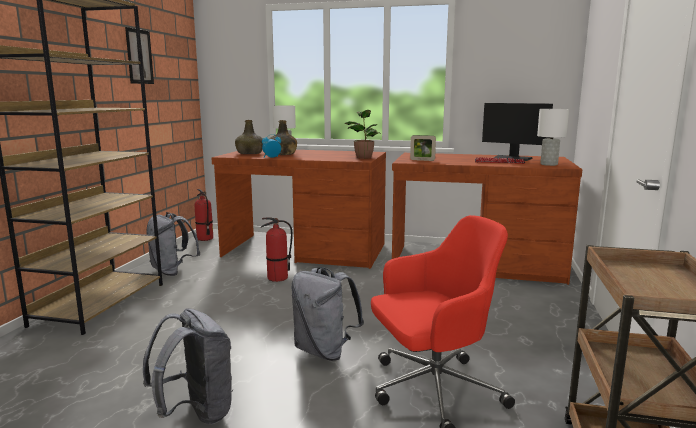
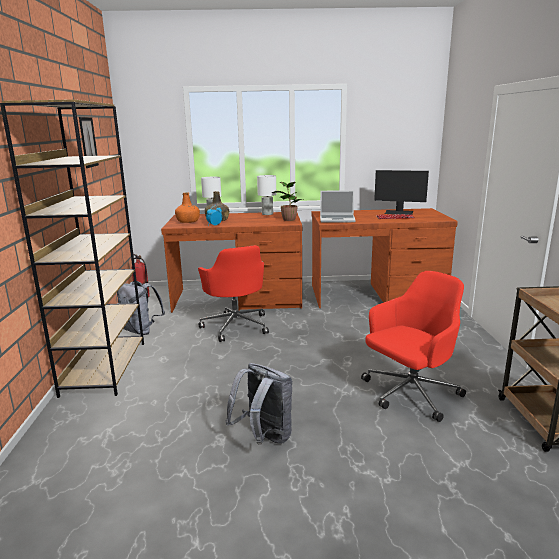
camera: 15 degrees left, 5 degrees up
green bottle [235,120,263,154] -> orange bottle [175,192,200,223]
fire extinguisher [261,217,293,282] -> red office chair [198,245,269,342]
grey backpack [291,267,364,361] -> none
picture frame [410,135,436,161] -> laptop [320,190,356,223]
white table lamp [537,109,569,166] -> white table lamp moved to [257,175,276,215]

